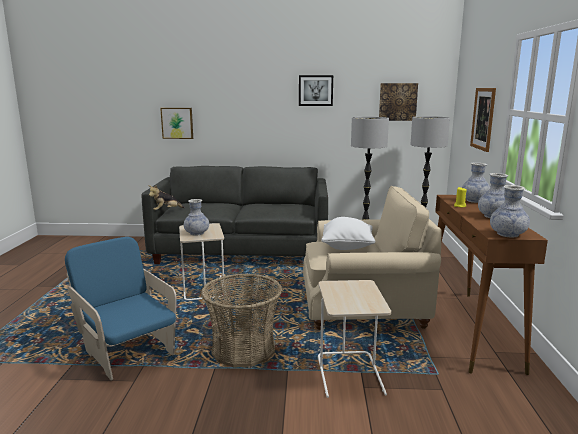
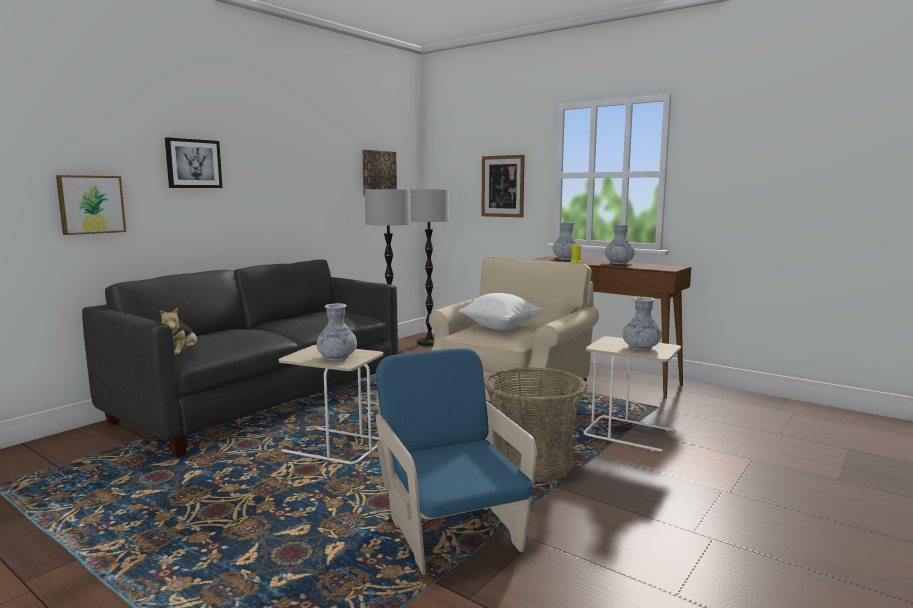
camera: 55 degrees left, 5 degrees down
blue armchair [65,237,177,381] -> blue armchair turned 75 degrees clockwise [376,348,537,575]
picture [299,75,333,106] -> picture moved to [165,137,222,188]
vase [490,185,530,238] -> vase moved to [623,297,662,350]

